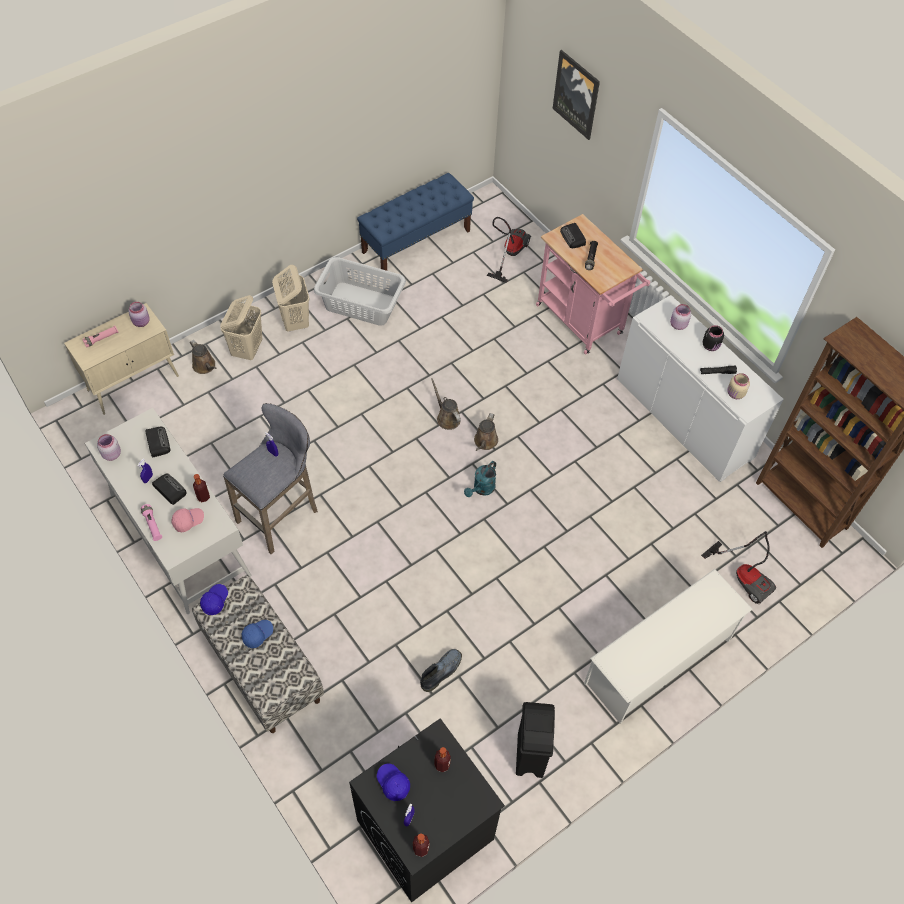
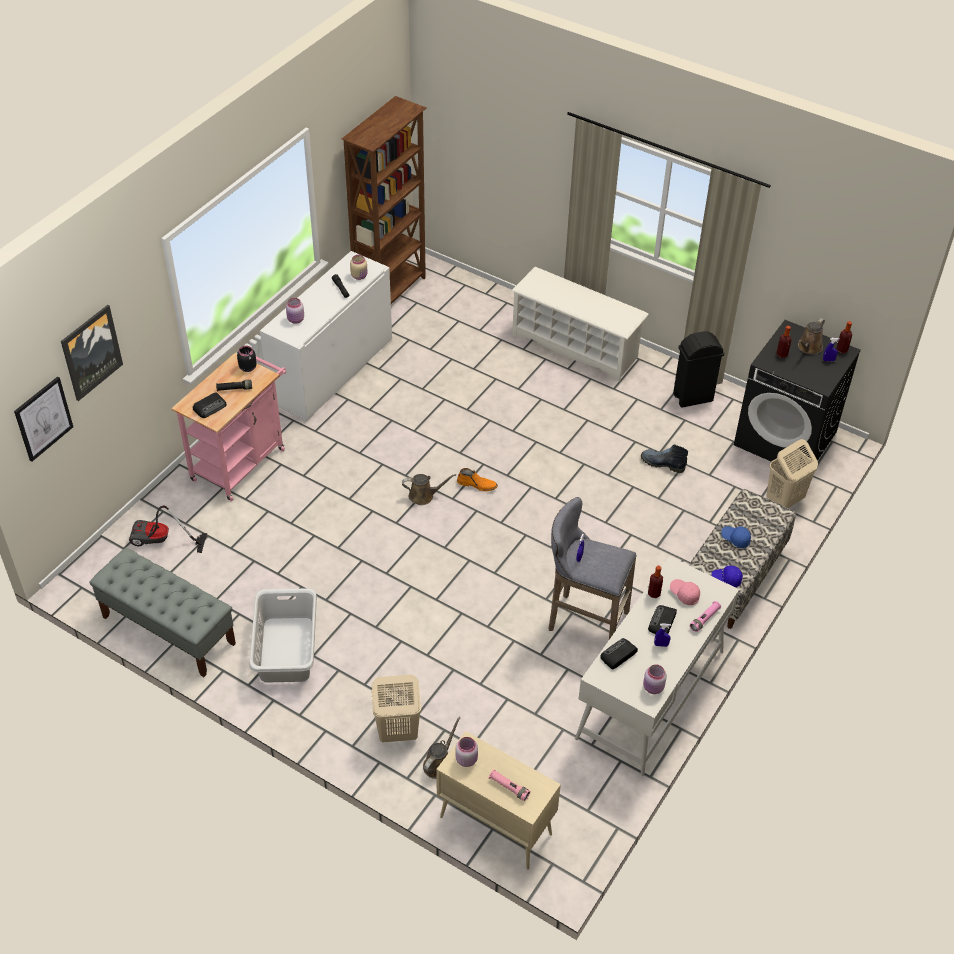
camera: 110 degrees left, 10 degrees down
beige laundry basket [272,265,310,331] -> beige laundry basket moved to [767,439,818,508]
blue bench [357,173,474,271] -> grey bench [89,547,236,677]
blue cap [377,764,410,801] -> none
brown watering can [431,378,461,430] -> brown watering can moved to [798,318,825,354]
turquoise watering can [464,461,496,497] -> orange boot [457,468,498,491]
vacuum cleaner [701,531,776,604] -> none
black jar [702,325,724,351] -> black jar moved to [237,346,257,372]
none -> picture [14,377,73,462]

